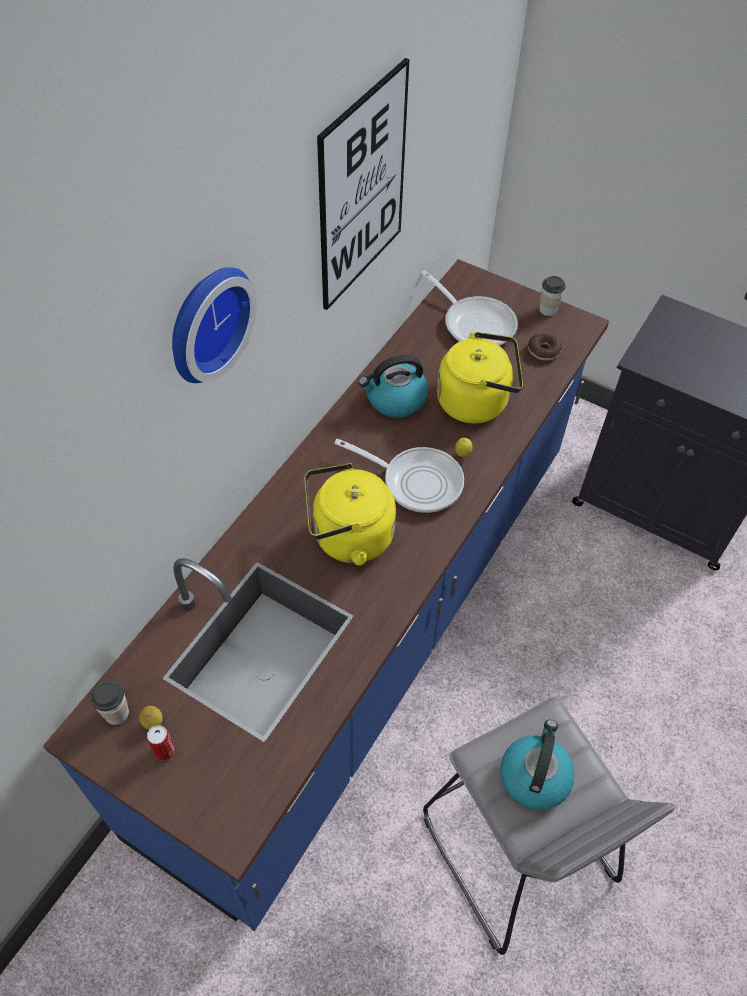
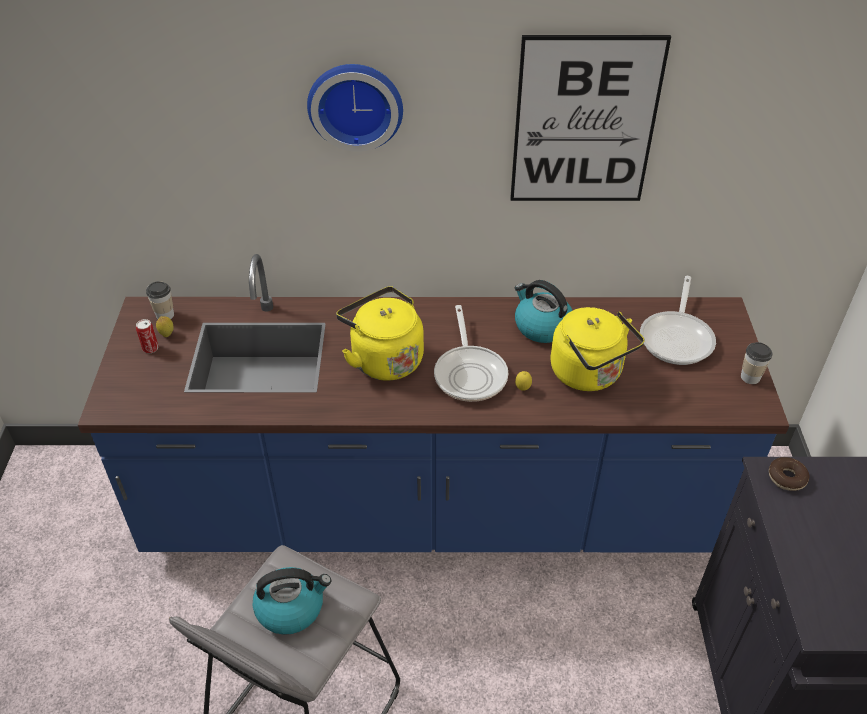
camera: 60 degrees right, 10 degrees down
donut [528,333,562,361] -> donut moved to [769,457,810,491]

